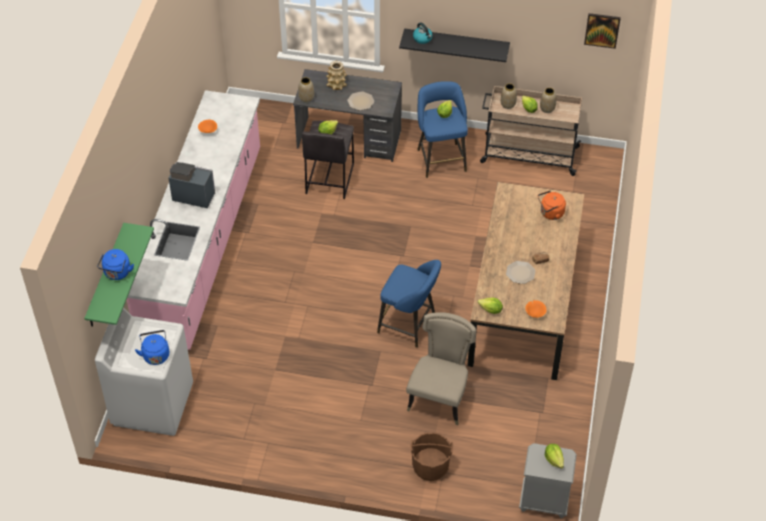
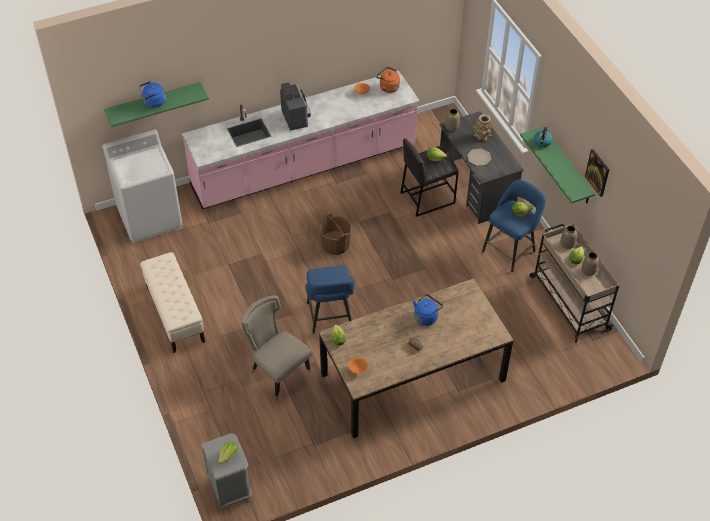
camera: 55 degrees right, 0 degrees up
blue kettle [135,330,169,365] -> blue kettle moved to [413,294,443,326]
black shelf [399,28,510,62] -> green shelf [520,127,595,203]
beige chair [406,312,476,425] -> beige chair turned 120 degrees counterclockwise [241,295,312,400]
brown bucket [410,432,453,481] -> brown bucket moved to [320,213,352,255]
plate [506,261,535,284] -> none
orange kettle [538,190,566,220] -> orange kettle moved to [376,67,400,93]
picture [584,13,621,49] -> picture moved to [585,149,609,197]
none -> beige bench [140,252,205,353]

